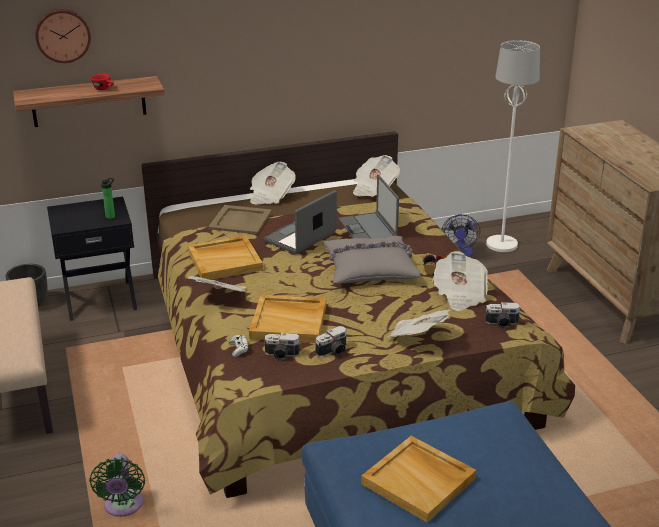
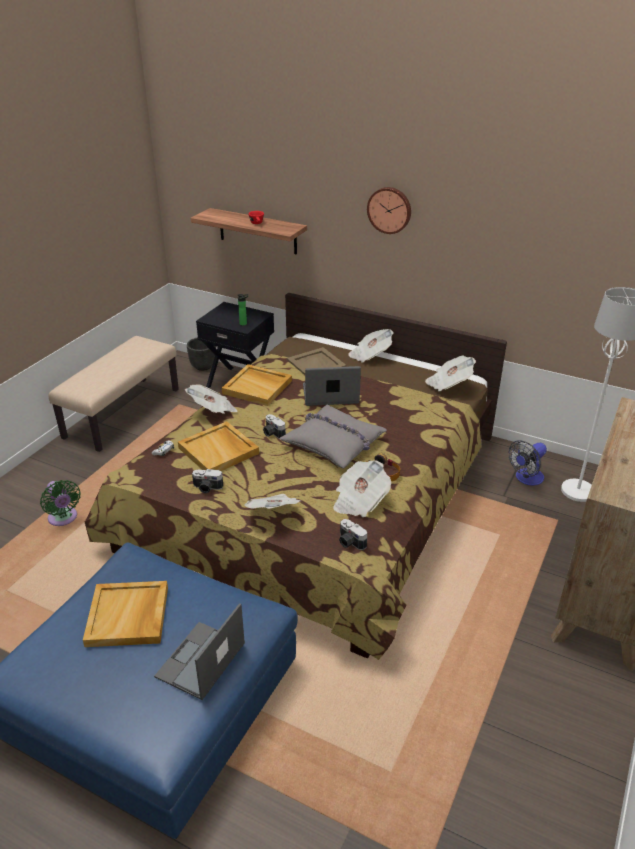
camera: 45 degrees right, 5 degrees up
wall clock [35,9,91,63] -> wall clock moved to [367,187,411,234]
green fan [89,454,145,517] -> green fan turned 75 degrees counterclockwise [40,480,81,526]
camera [265,333,300,361] -> camera moved to [263,414,286,439]
laptop [339,174,399,239] -> laptop moved to [154,603,245,700]

